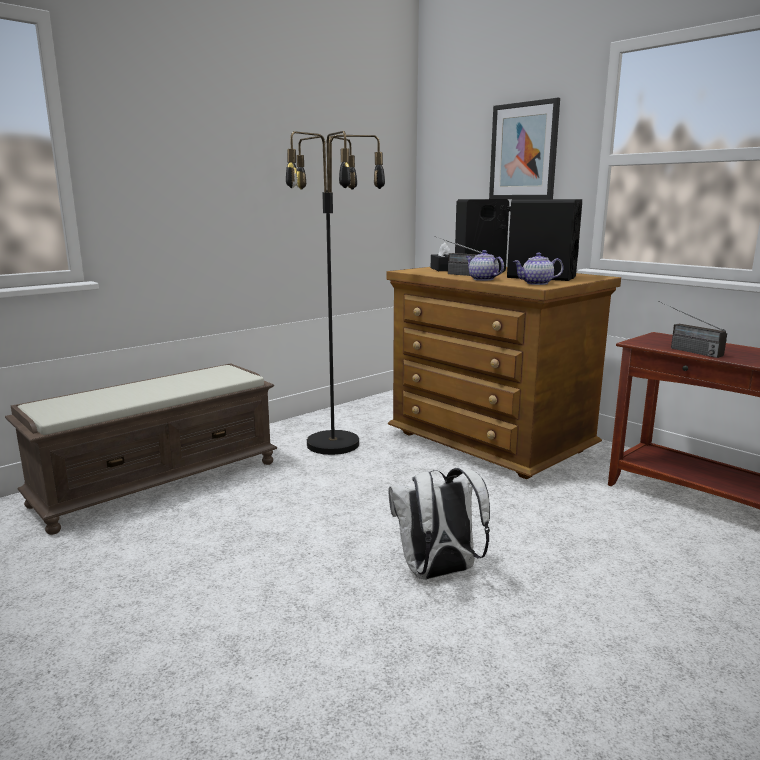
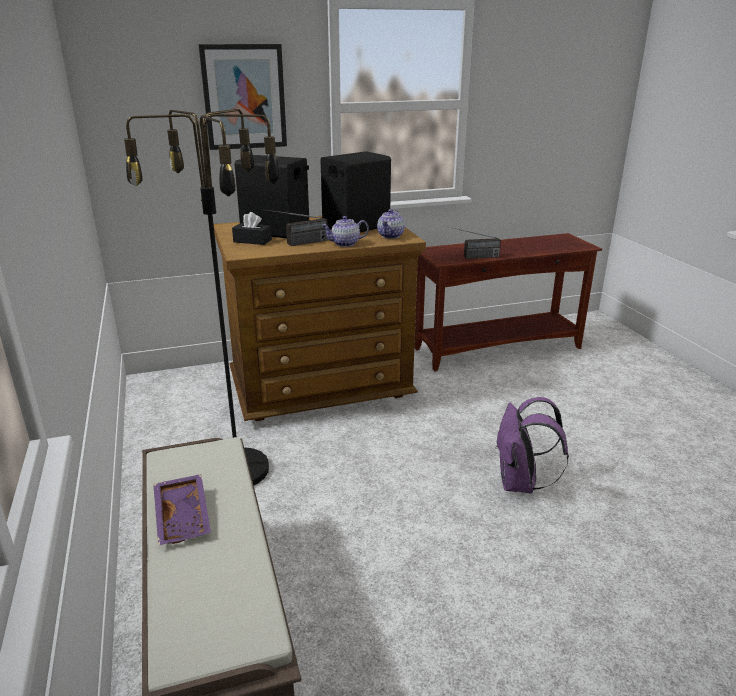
camera: 65 degrees left, 10 degrees up
white backpack [388,467,490,579] -> purple backpack [495,397,569,493]
none -> purple tray [153,474,211,546]

